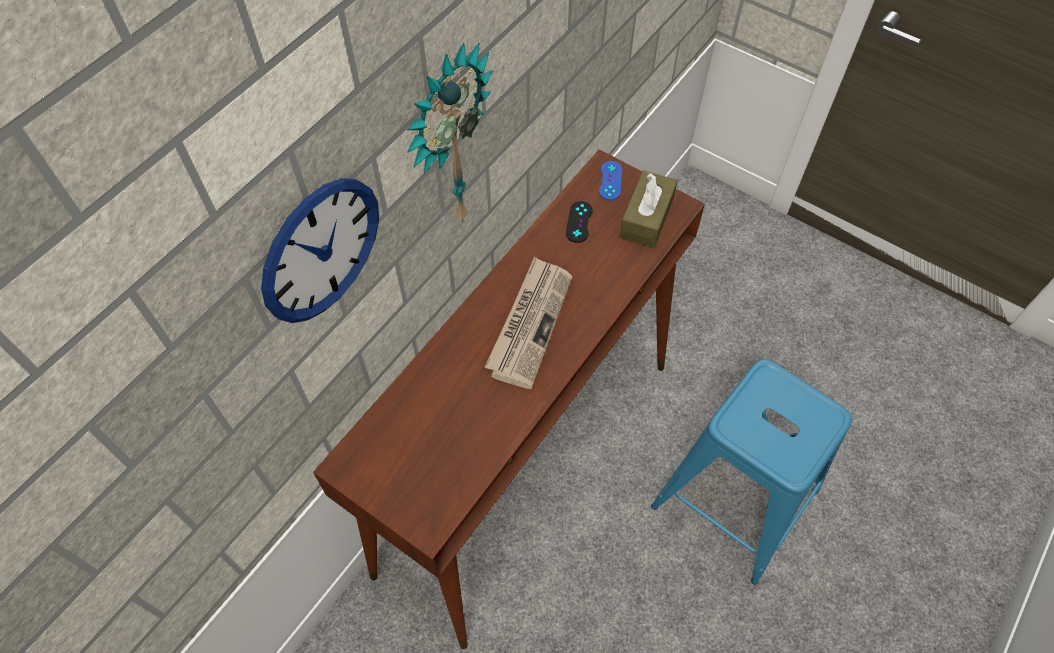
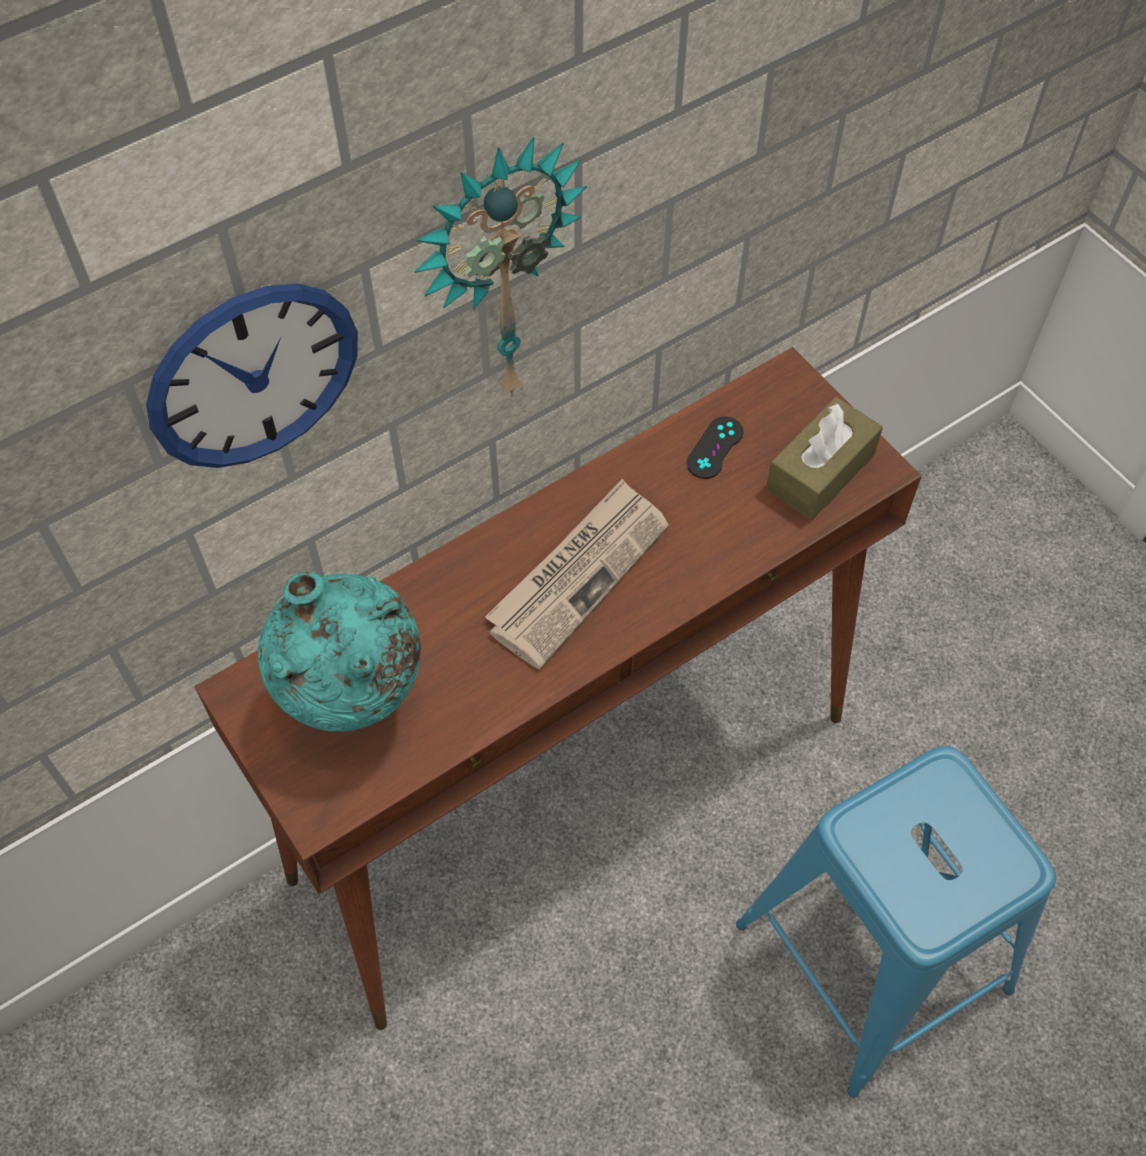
camera: 20 degrees right, 0 degrees up
blue game controller [599,161,622,200] -> none
none -> turquoise vase [258,572,421,732]

